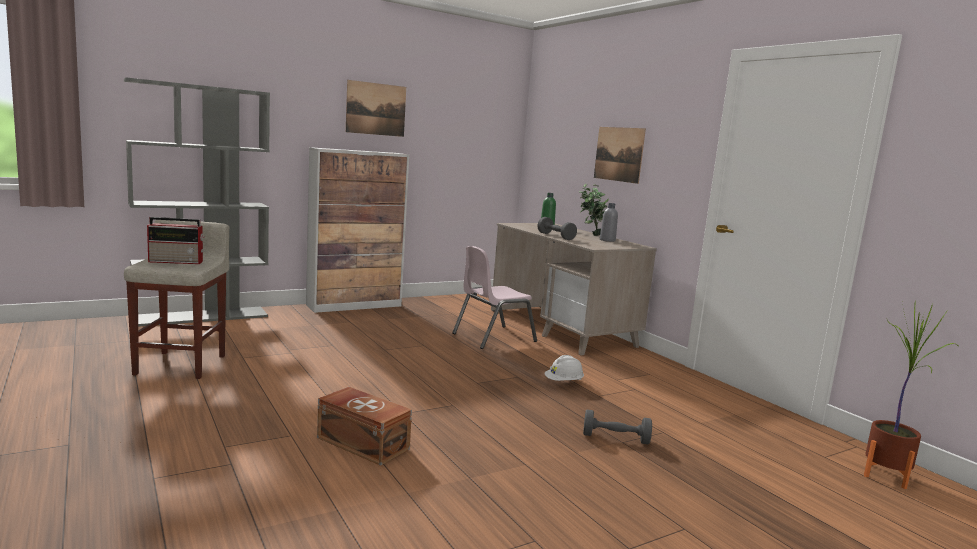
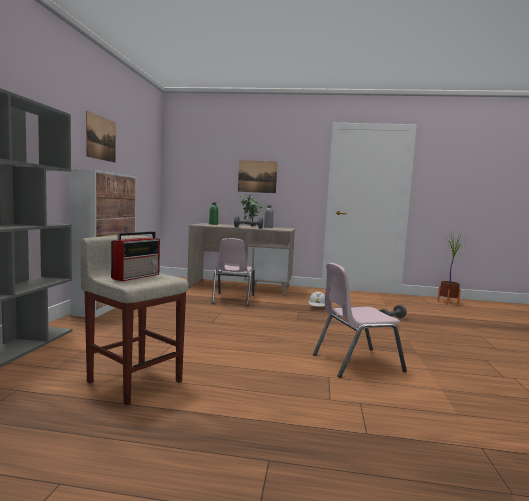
camera: 50 degrees left, 5 degrees down
brown storage box [317,387,412,466] -> pink chair [313,263,407,378]

